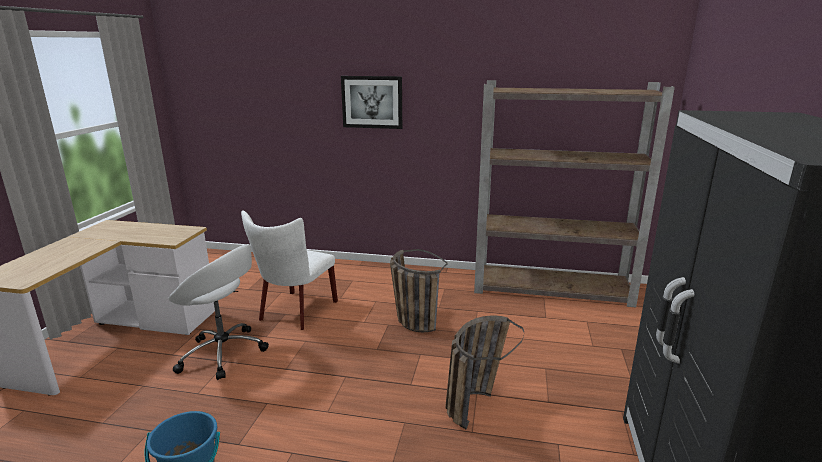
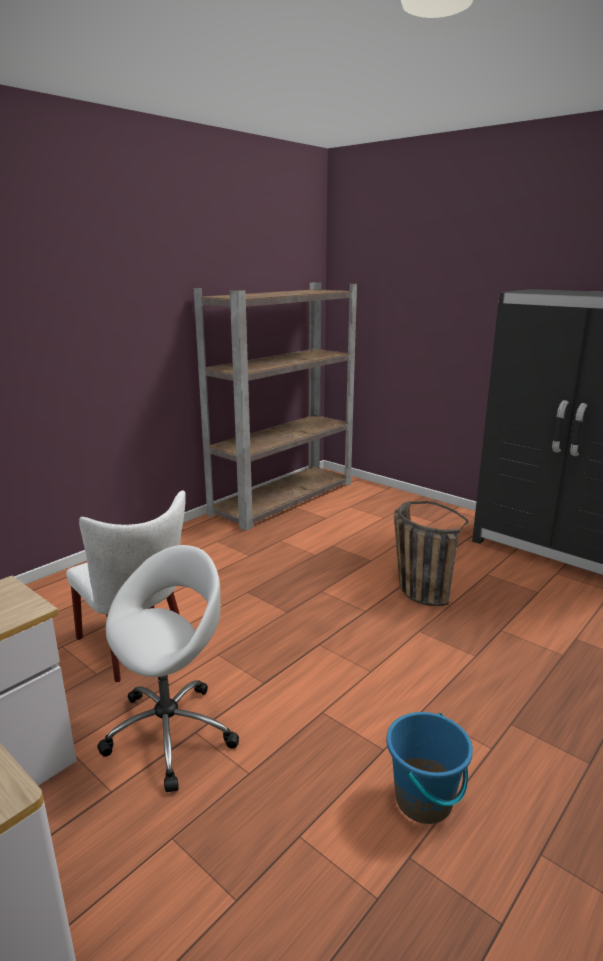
camera: 60 degrees left, 0 degrees up
picture [341,76,402,129] -> none
basket [390,249,448,332] -> none

